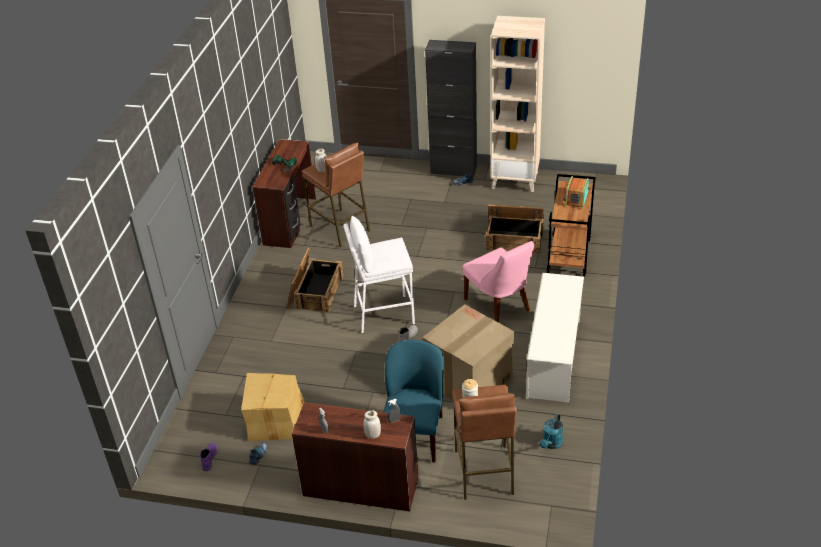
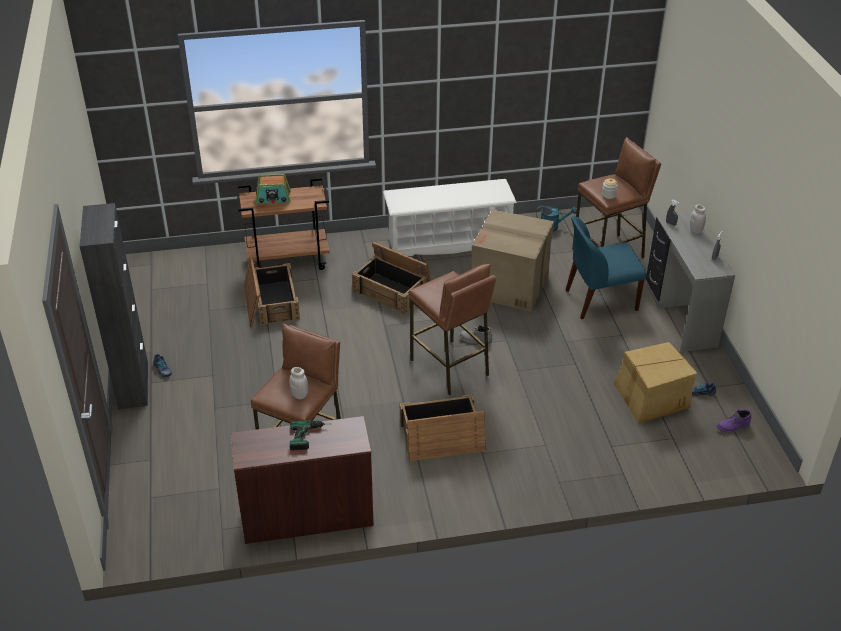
camera: 115 degrees left, 0 degrees up
brown desk [292,402,418,511] -> grey desk [646,212,735,352]
white stool [343,216,415,333] -> brown stool [409,264,496,395]
pink chair [462,241,534,323] -> crate [352,242,431,314]
beige bookcase [491,16,545,192] -> none

